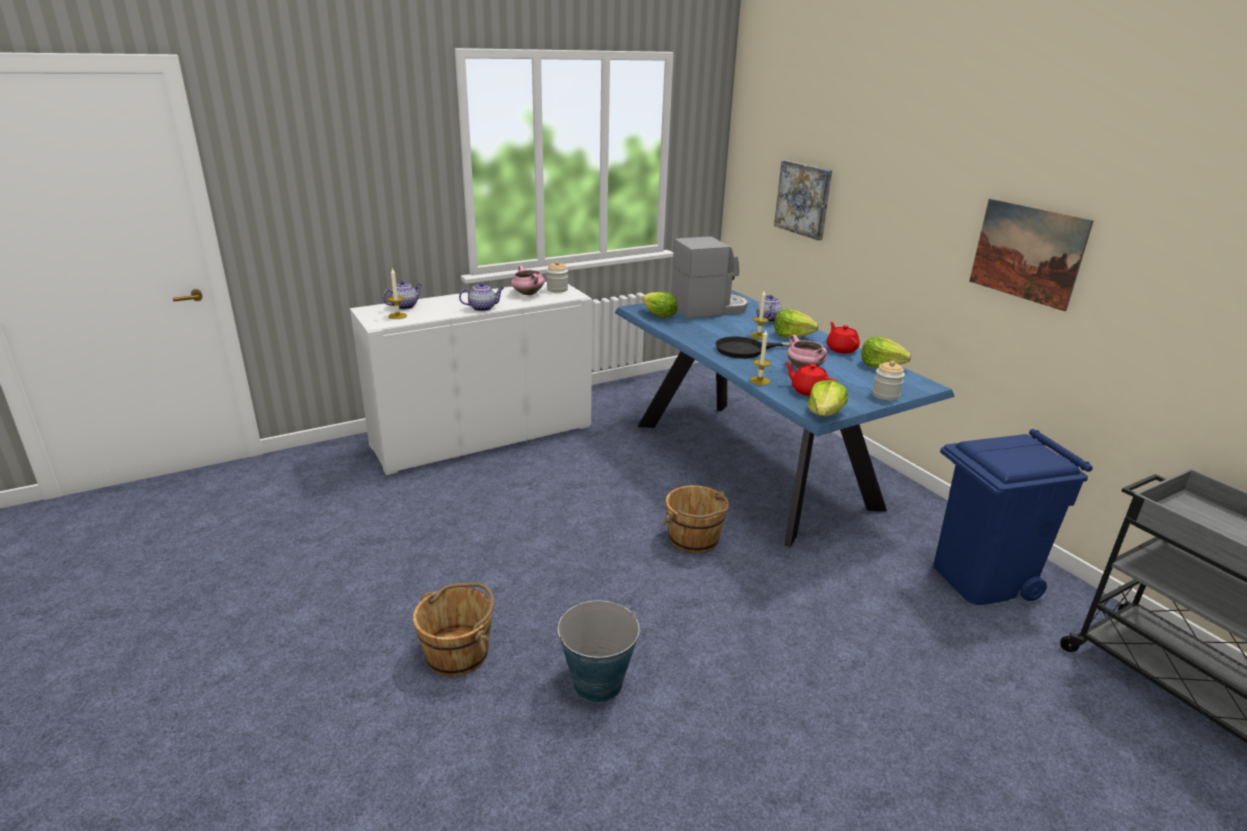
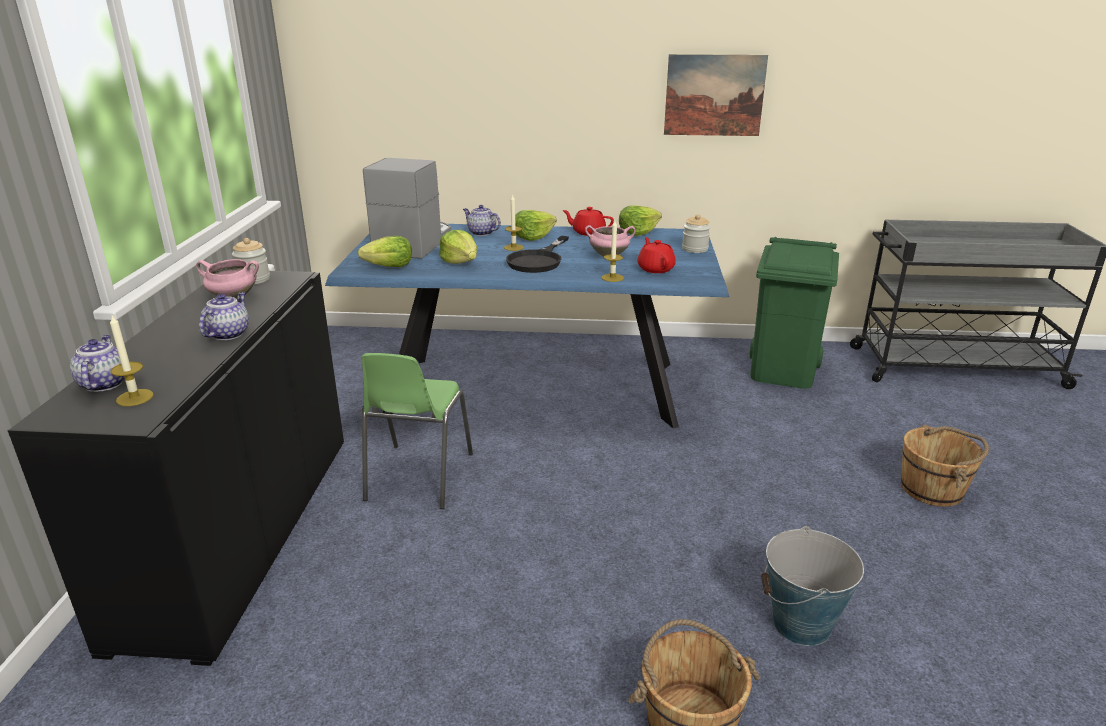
camera: 55 degrees left, 0 degrees up
white cabinet [350,282,592,475] -> black cabinet [8,271,344,666]
brown bucket [662,485,729,553] -> brown bucket moved to [901,425,989,507]
picture [774,160,832,240] -> none
red teapot [785,362,837,396] -> red teapot turned 90 degrees clockwise [637,237,676,273]
lettuce [807,380,848,416] -> lettuce moved to [439,230,477,264]
blue trash can [933,429,1093,605] -> green trash can [750,237,839,389]
none -> green chair [361,353,473,509]

